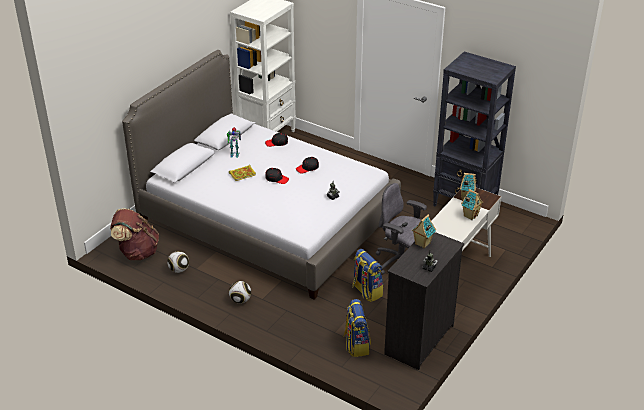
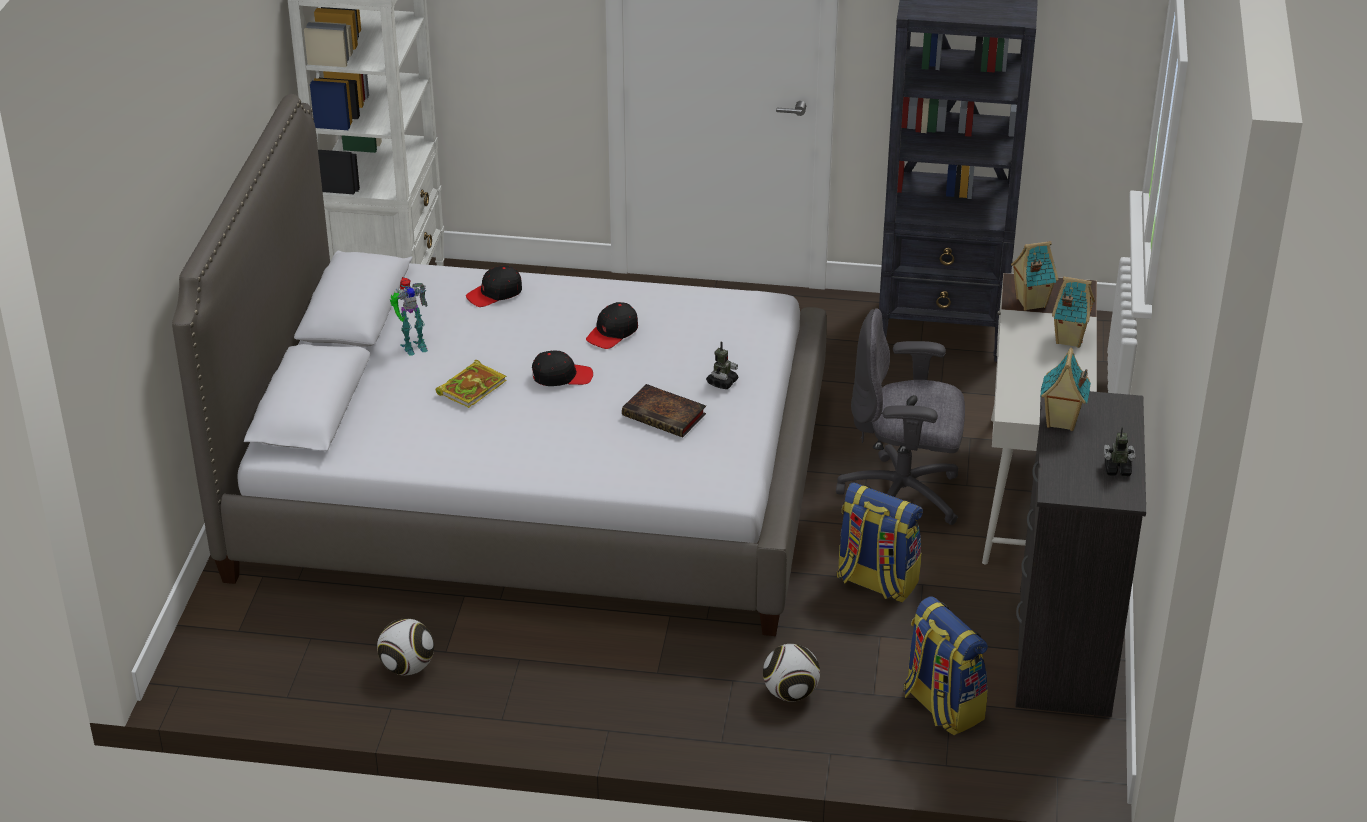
camera: 25 degrees left, 0 degrees up
brown backpack [110,208,159,260] -> none
football [229,281,251,304] -> football moved to [763,644,820,702]
none -> book [622,384,706,438]

